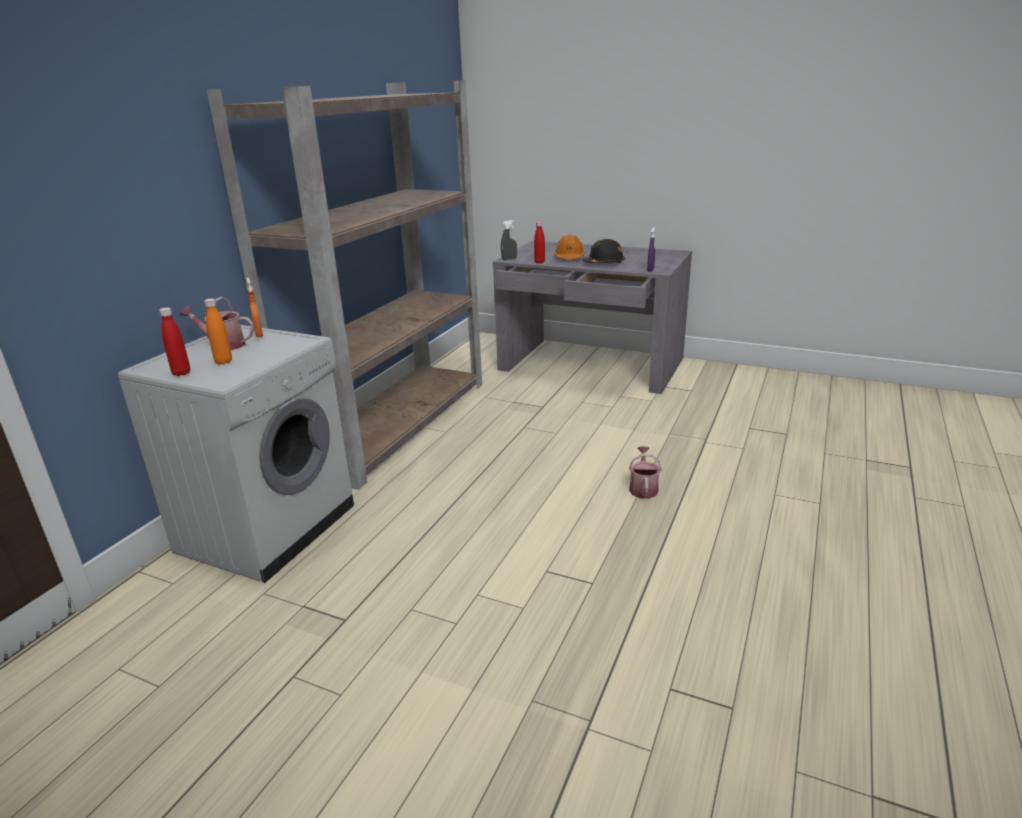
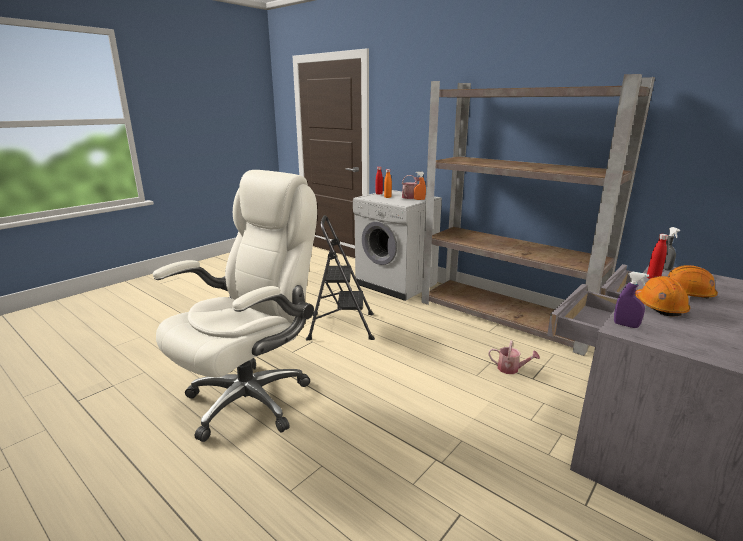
camera: 105 degrees right, 5 degrees down
black hard hat [583,239,625,263] -> orange hard hat [635,276,690,317]
watering can [629,446,662,499] -> watering can moved to [489,340,540,374]
none -> white office chair [153,170,317,442]
none -> black step ladder [306,215,375,340]

